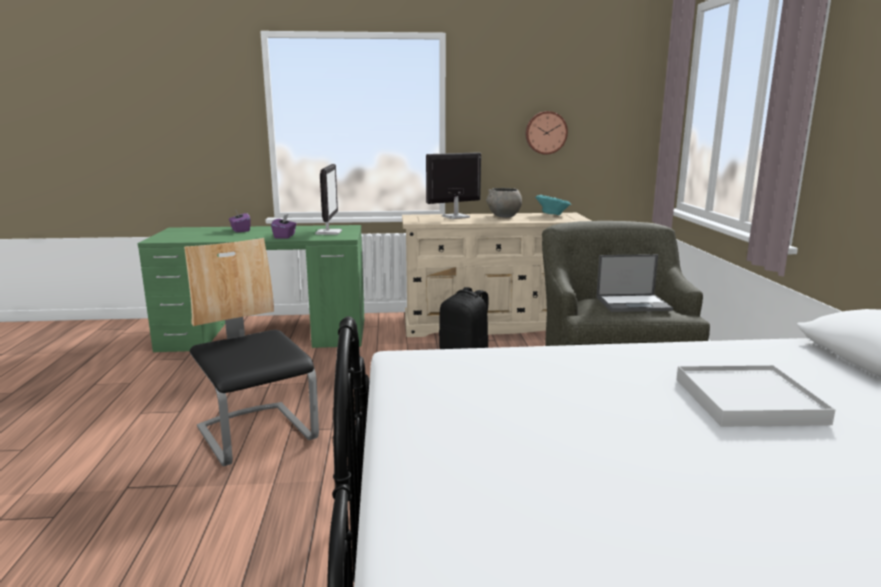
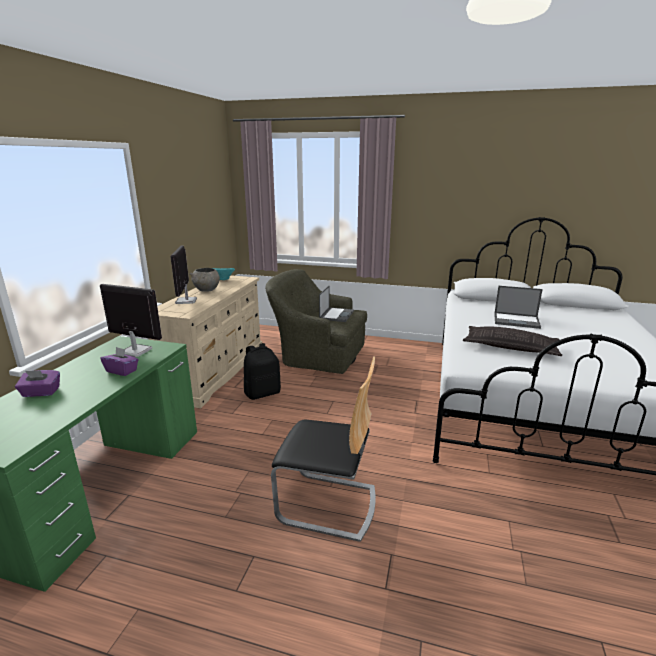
camera: 70 degrees left, 5 degrees up
chair [184,238,319,466] -> chair turned 150 degrees counterclockwise [271,356,376,542]
wall clock [525,111,568,155] -> none
white tray [676,365,836,427] -> laptop [494,286,543,329]
none -> pillow [462,326,562,356]

